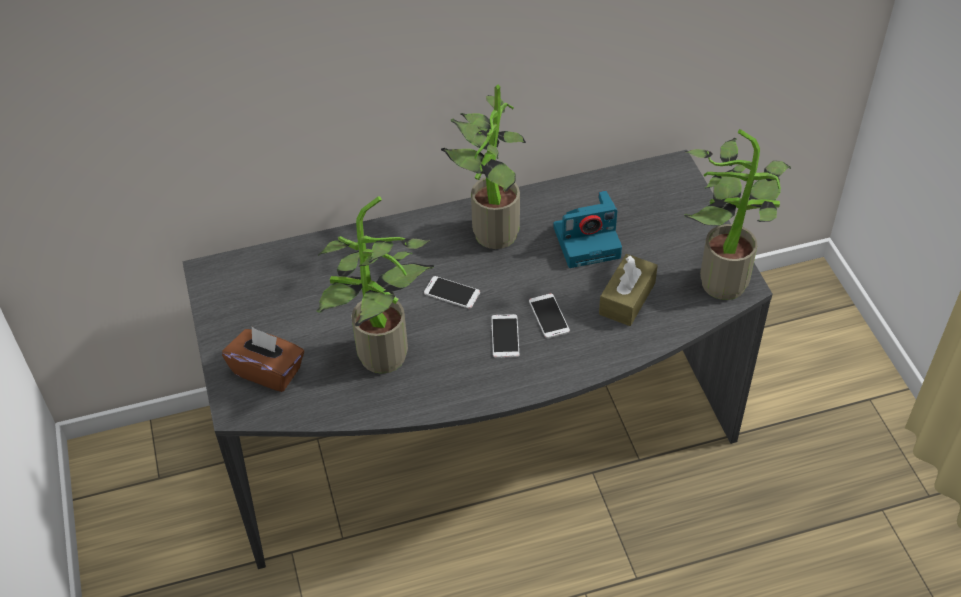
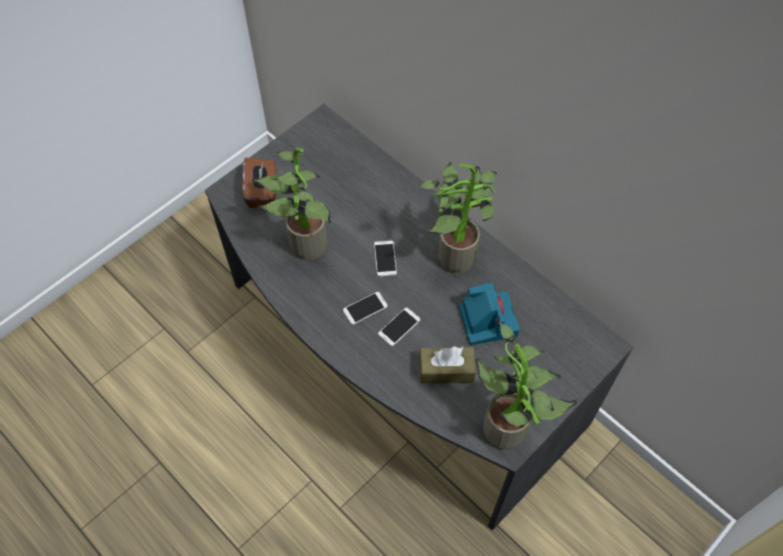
camera: 60 degrees right, 10 degrees up
camera [553,191,622,268] -> camera turned 150 degrees counterclockwise [459,282,520,345]

